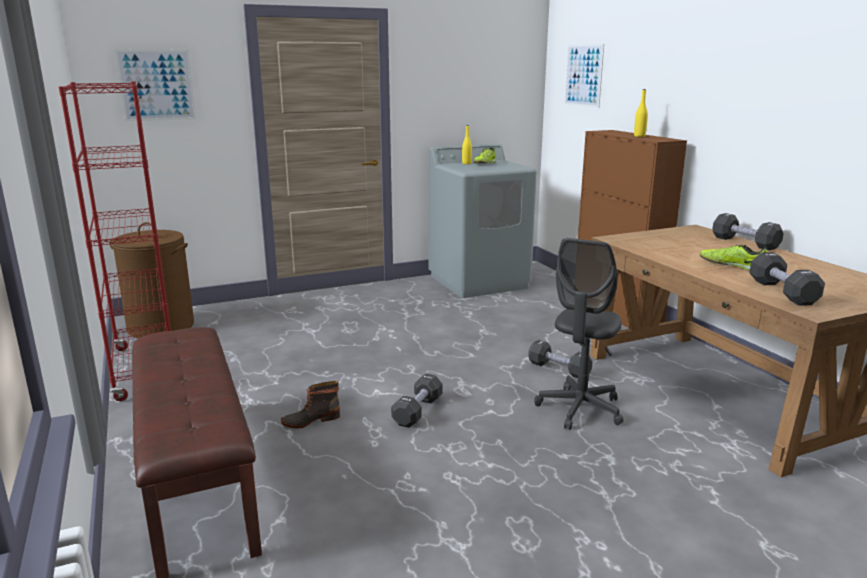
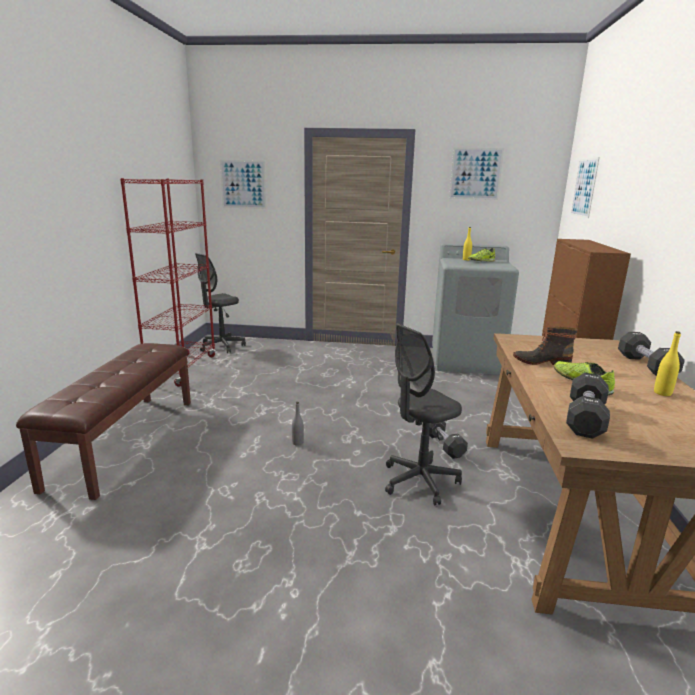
camera: 30 degrees right, 0 degrees up
brown laundry basket [109,222,194,338] -> grey office chair [195,253,246,353]
boot [281,381,340,428] -> boot moved to [513,327,578,365]
black dumbbell [391,374,443,428] -> grey bottle [292,402,304,446]
yellow bottle [634,89,648,137] -> yellow bottle moved to [654,331,681,396]
none -> picture [449,147,504,200]

